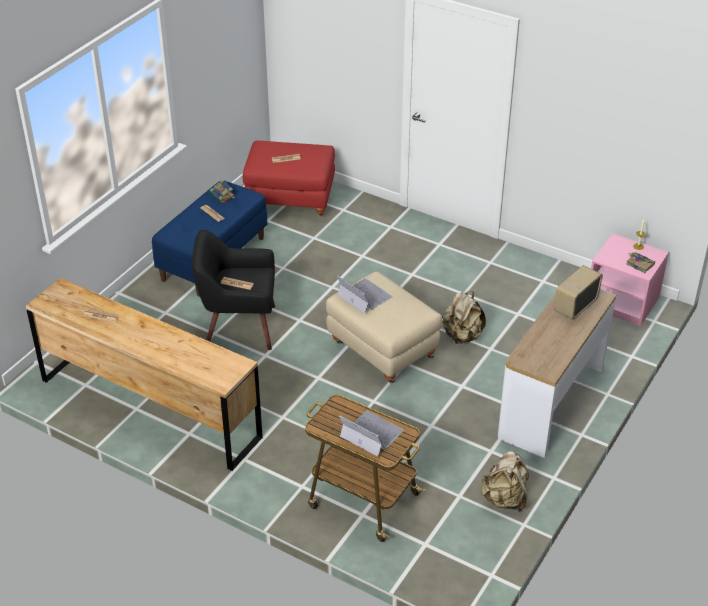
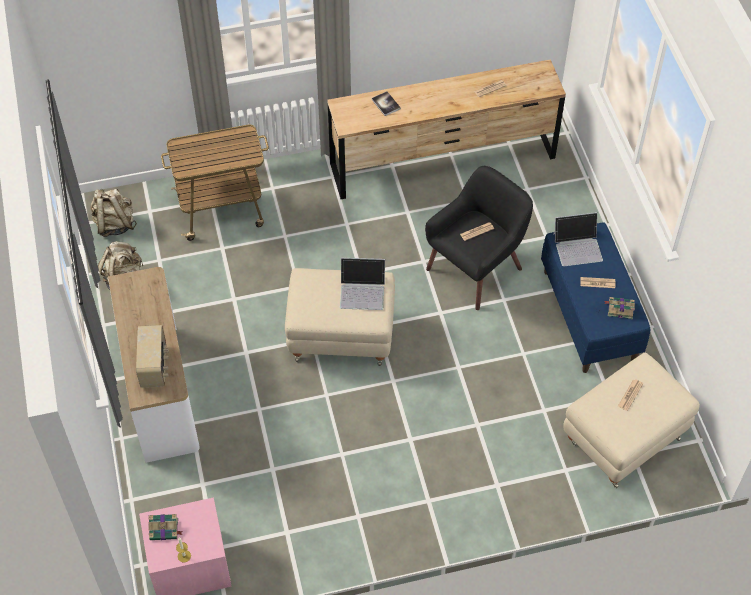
camera: 135 degrees right, 15 degrees up
red ottoman [243,140,335,216] -> beige ottoman [563,352,700,488]
laptop [339,411,404,457] -> laptop moved to [553,212,603,266]
beige backpack [442,291,486,344] -> beige backpack moved to [91,189,137,237]
none -> book [371,91,401,116]

